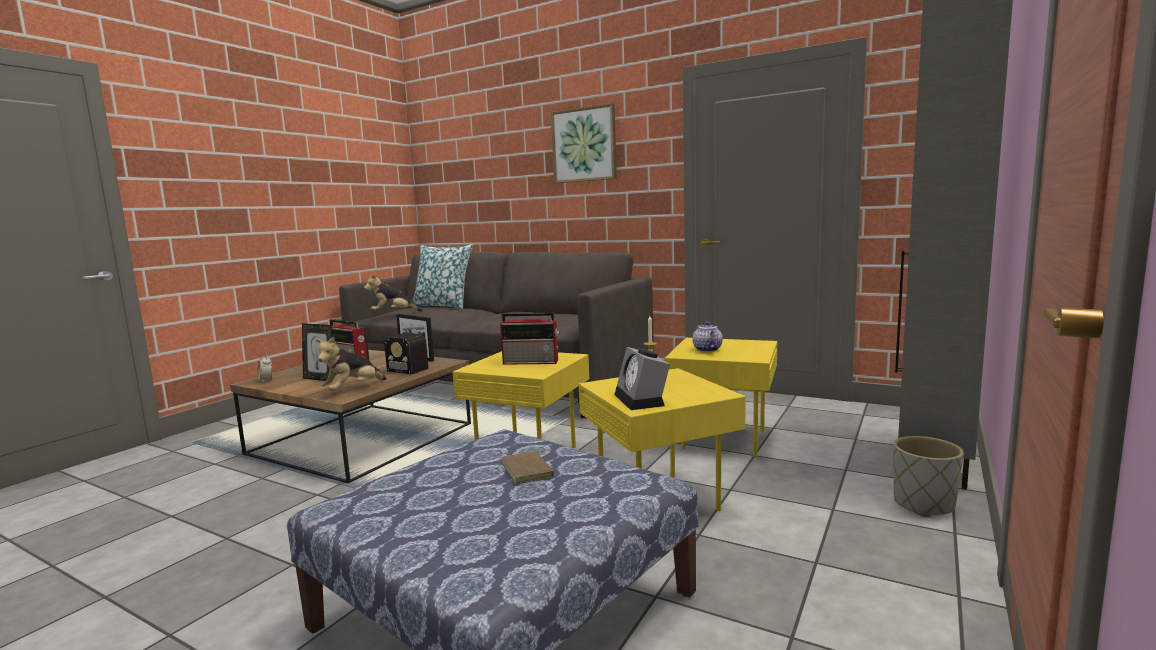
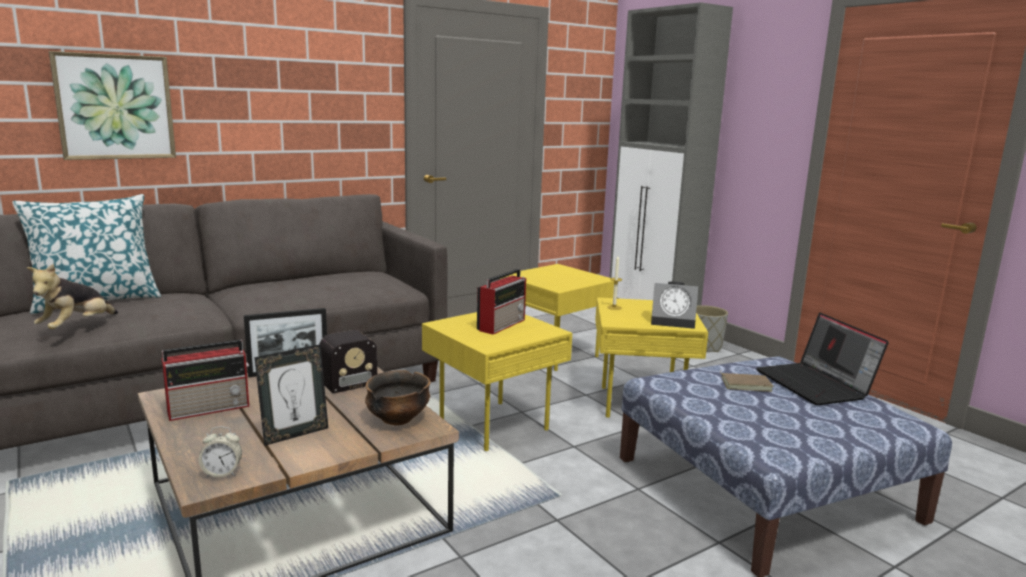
camera: 65 degrees left, 5 degrees up
plush toy [315,336,386,390] -> bowl [365,370,431,425]
picture [551,103,617,183] -> picture moved to [49,51,176,160]
teapot [692,322,723,352] -> none
none -> laptop [756,313,889,405]

